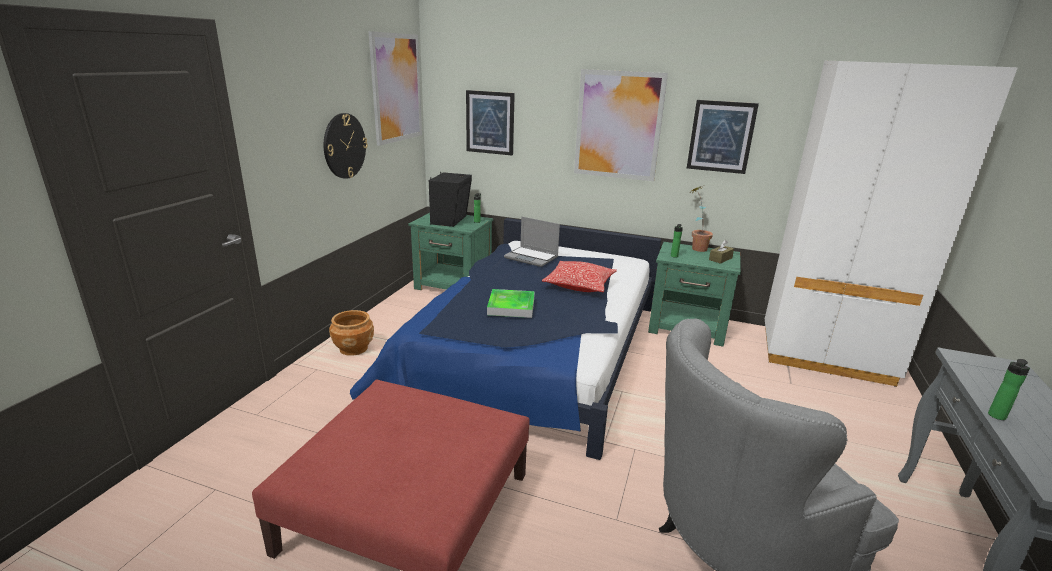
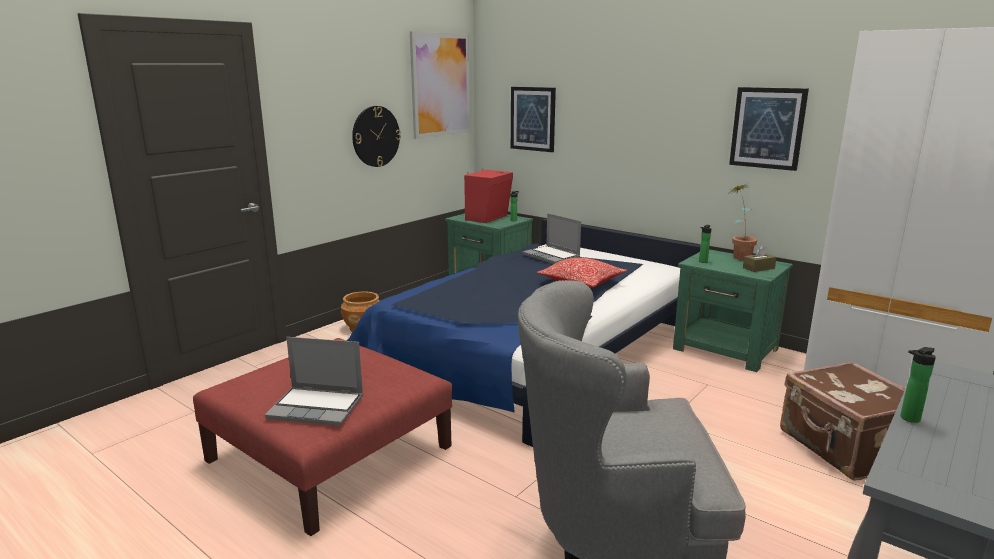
camera: 20 degrees right, 5 degrees down
black speaker [429,172,472,227] -> red speaker [464,169,513,223]
tray [487,289,535,318] -> none
picture [574,69,668,181] -> none
none -> laptop [265,337,363,426]
none -> brown suitcase [780,362,905,481]

